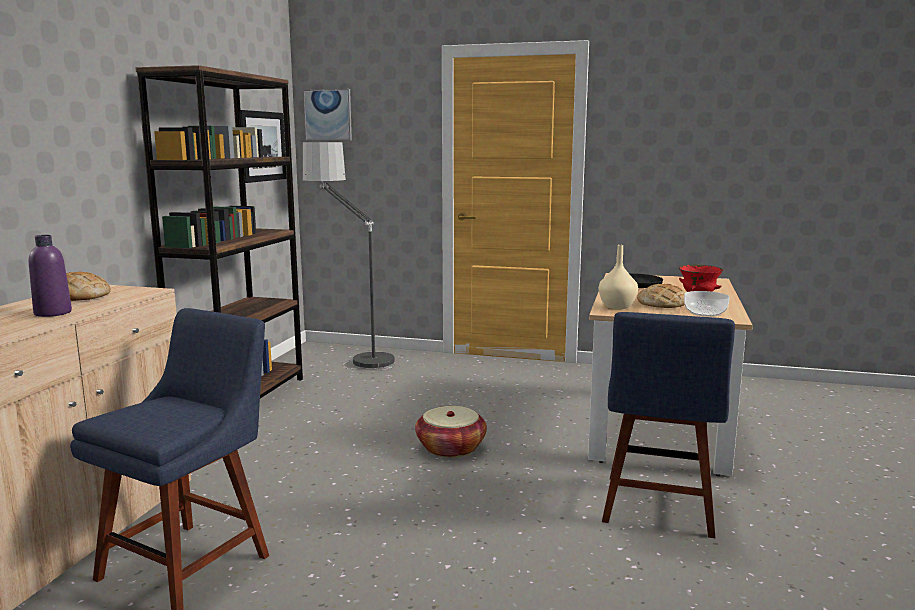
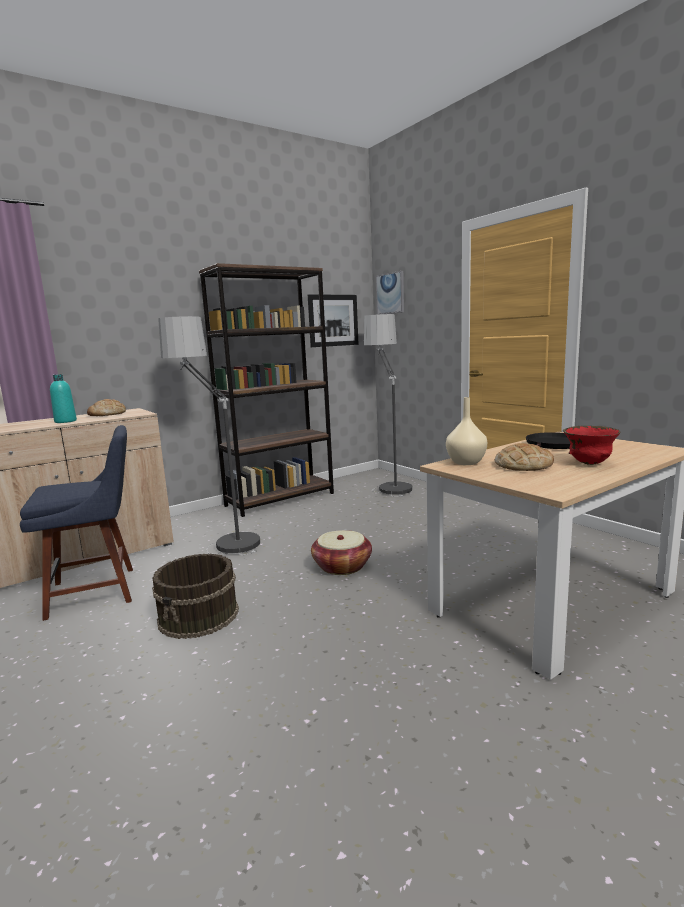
camera: 40 degrees right, 0 degrees up
purple bottle [29,235,72,317] -> turquoise bottle [50,374,77,423]
blue chair [602,312,735,538] -> none
bowl [684,291,730,317] -> none
none -> brown bucket [152,553,239,639]
none -> floor lamp [158,316,260,555]

